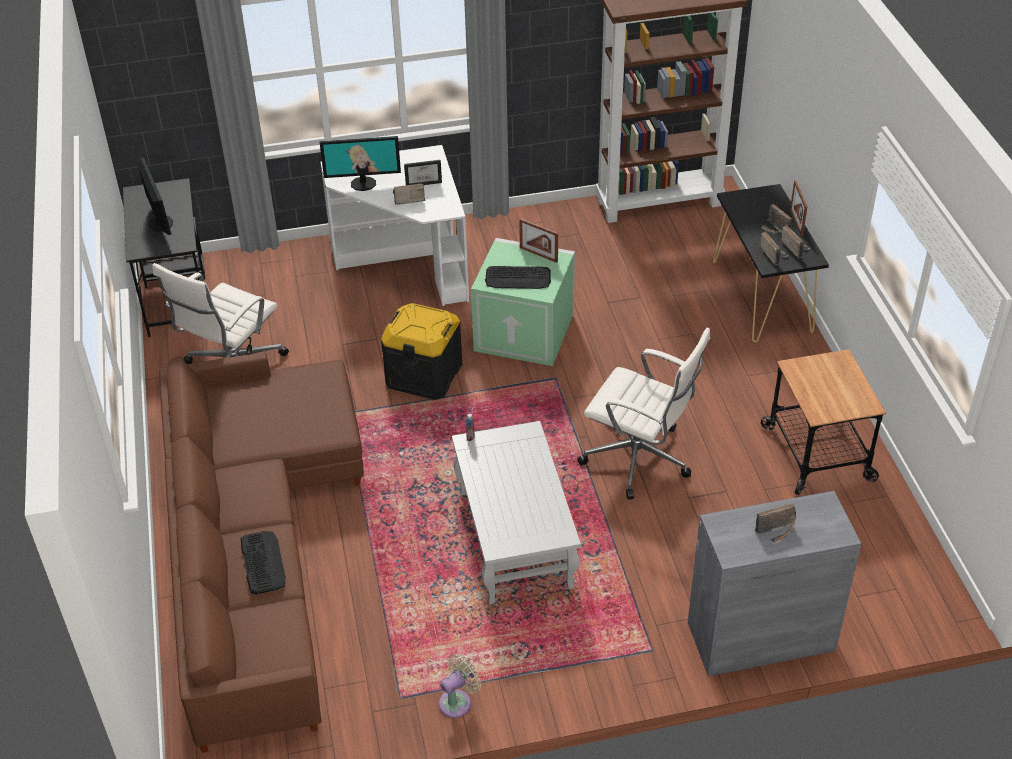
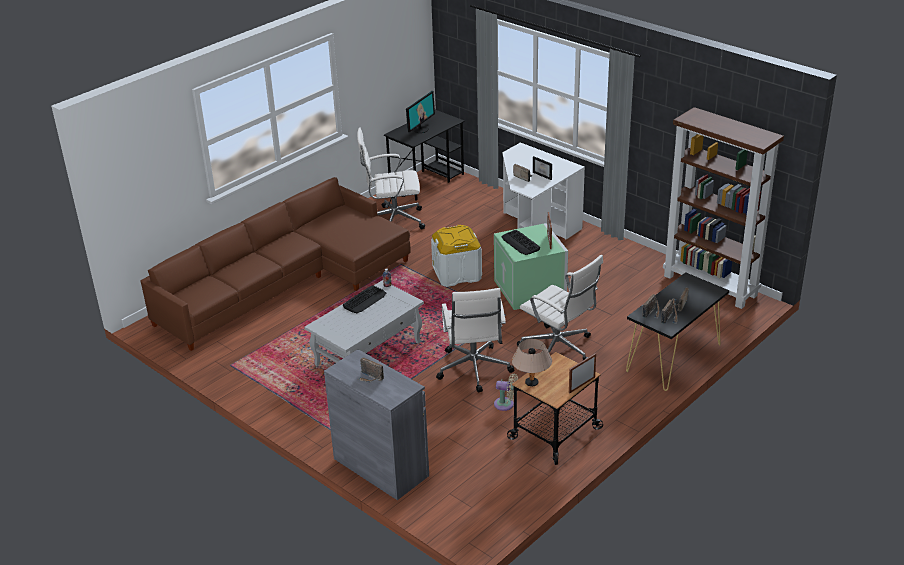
camera: 55 degrees right, 10 degrees down
keyboard [241,531,286,595] -> keyboard moved to [343,286,387,313]
monitor [320,136,401,191] -> none
black storage box [381,303,462,400] -> white storage box [431,225,482,287]
beige fan [439,654,481,718] -> beige fan moved to [494,374,518,411]
picture frame [790,180,808,236] -> picture frame moved to [569,353,596,393]
none -> beige table lamp [512,339,552,386]
none -> white office chair [517,255,603,361]

